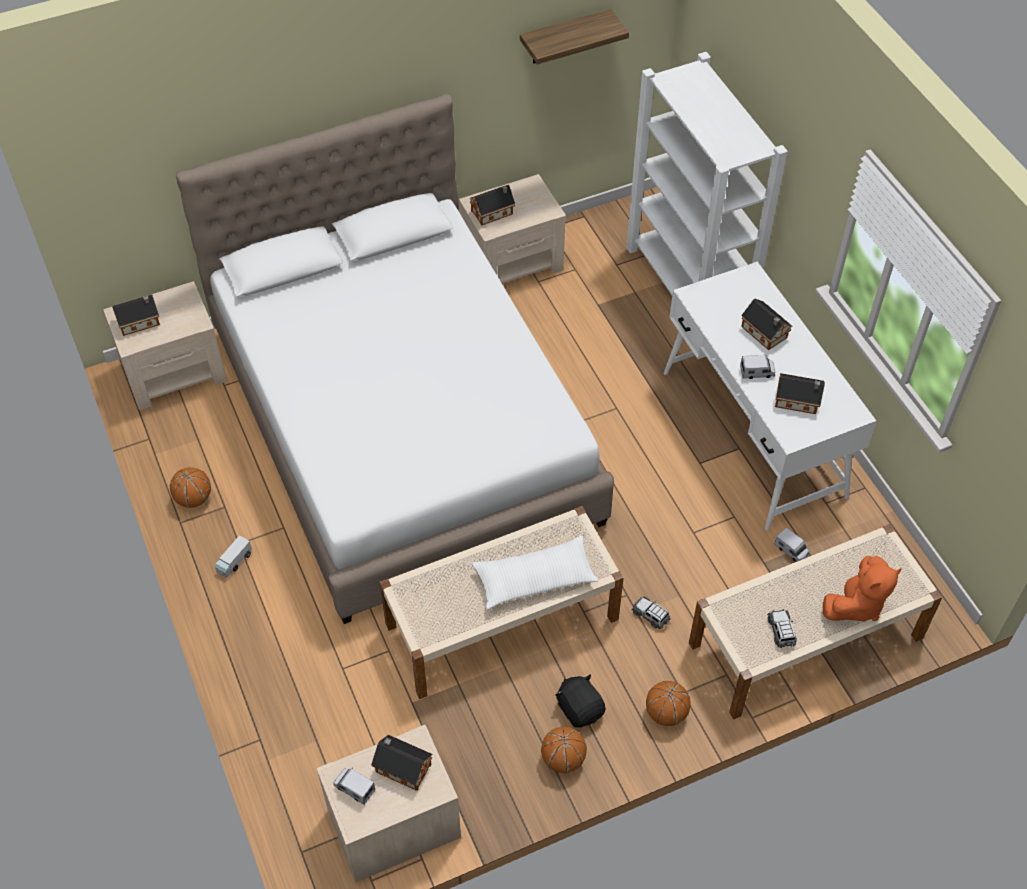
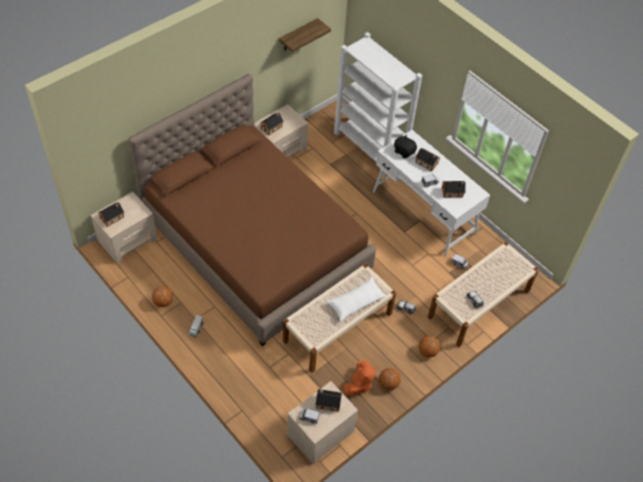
camera: 20 degrees left, 0 degrees up
white bed [176,94,614,624] -> brown bed [128,74,376,346]
black plush toy [555,674,606,728] -> black plush toy moved to [394,134,417,158]
orange plush toy [823,556,901,621] -> orange plush toy moved to [343,360,376,396]

